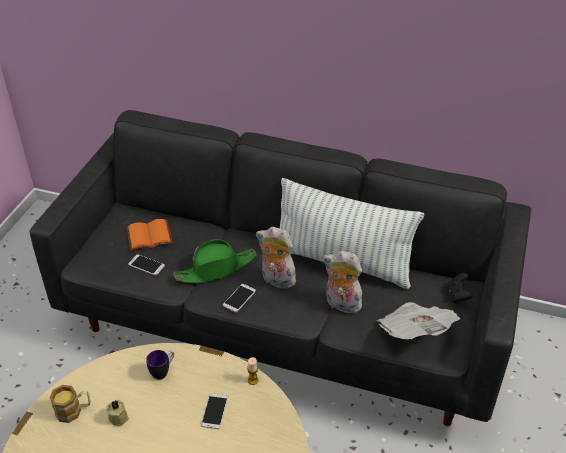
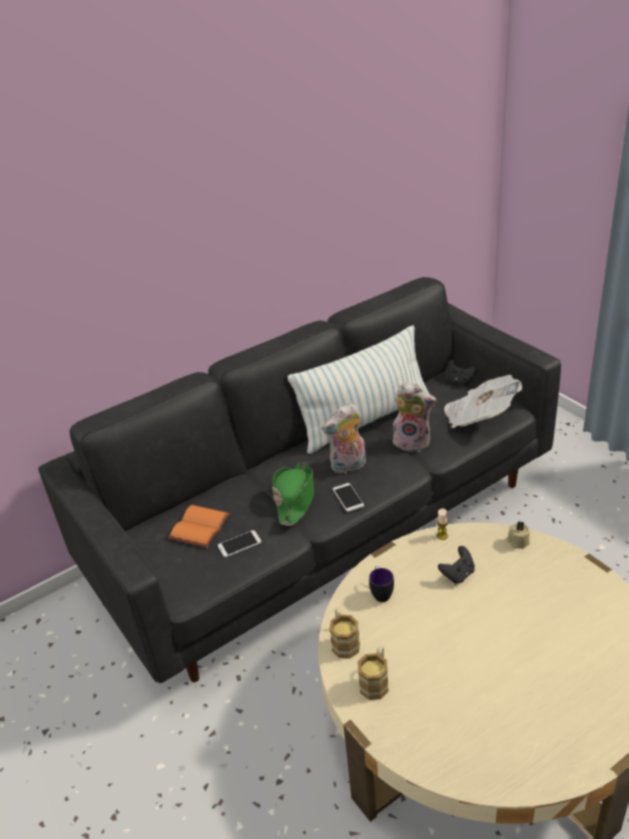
camera: 50 degrees left, 5 degrees down
beige candle [106,400,129,426] -> beige candle moved to [507,521,530,549]
phone [201,393,228,429] -> black game controller [438,546,475,584]
plush toy [323,251,365,313] -> plush toy turned 135 degrees counterclockwise [393,382,437,452]
none -> mug [329,608,360,659]

